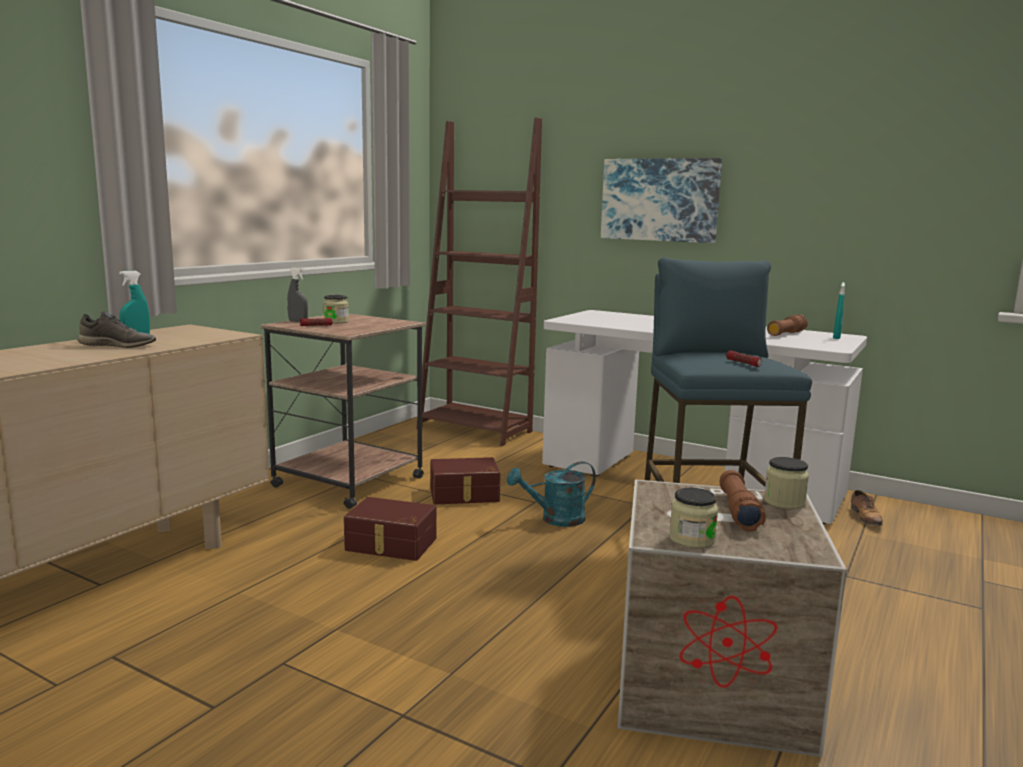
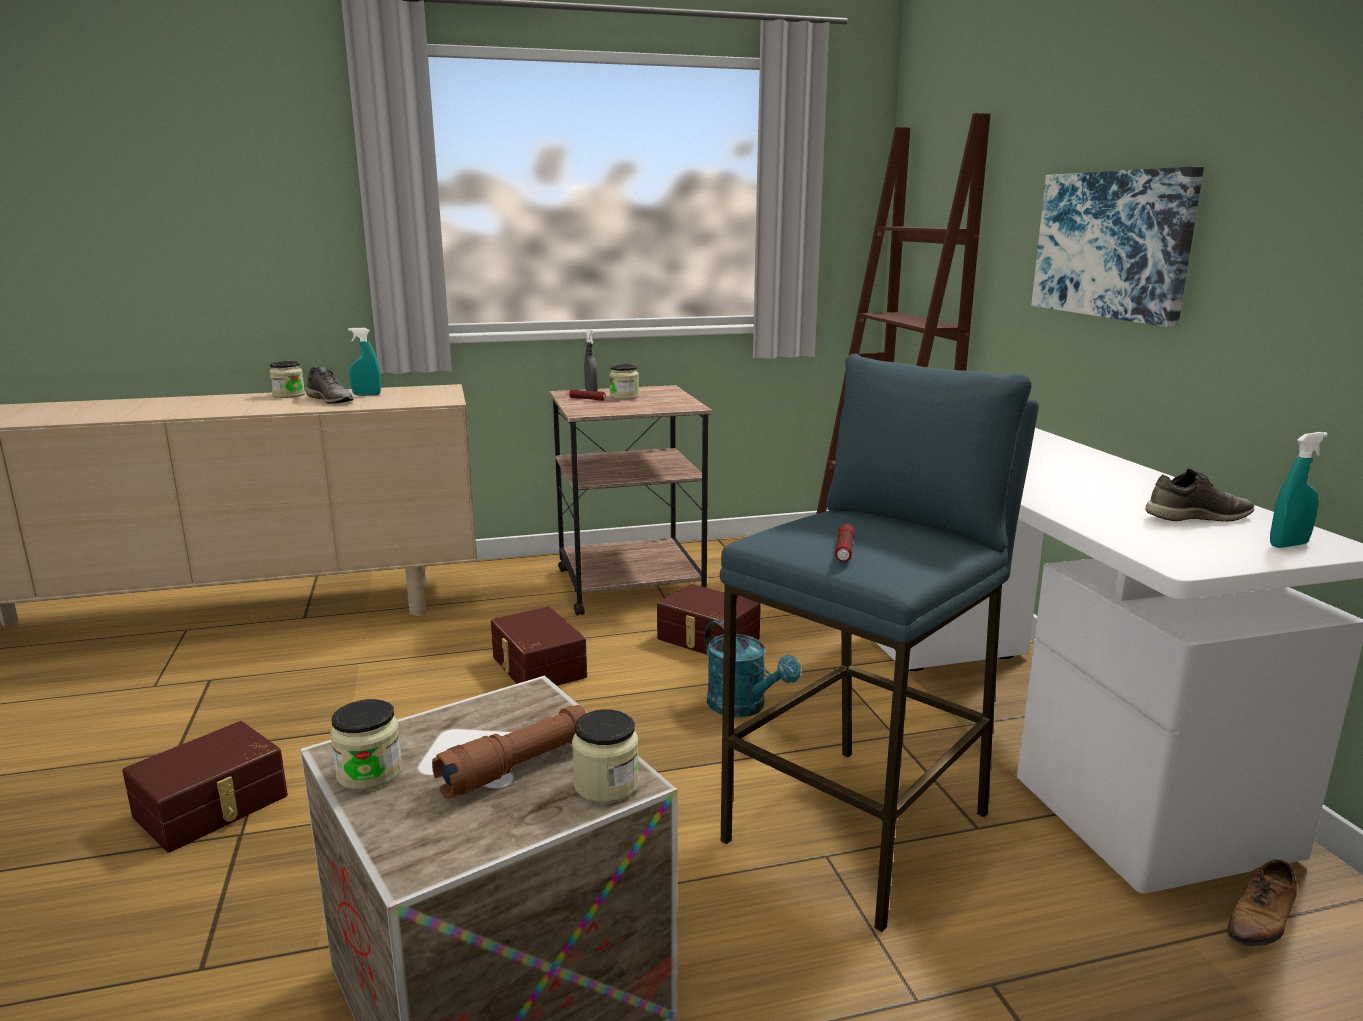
camera: 45 degrees right, 5 degrees up
turquoise watering can [507,461,596,527] -> turquoise watering can turned 150 degrees counterclockwise [704,620,801,717]
brown flashlight [767,315,808,336] -> grey shoe [1145,468,1255,522]
none -> brown storage box [122,721,288,853]
none -> jar [269,361,305,398]

